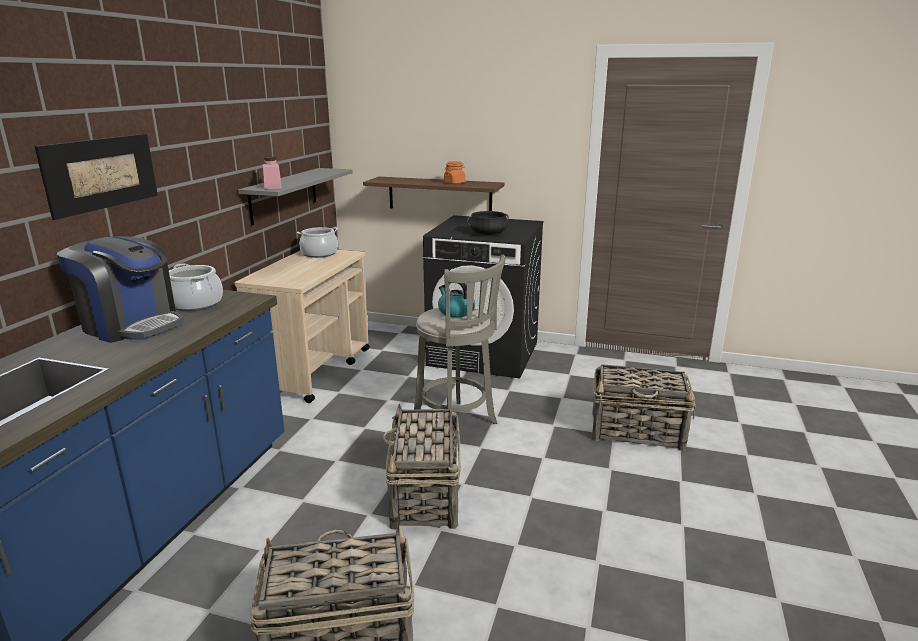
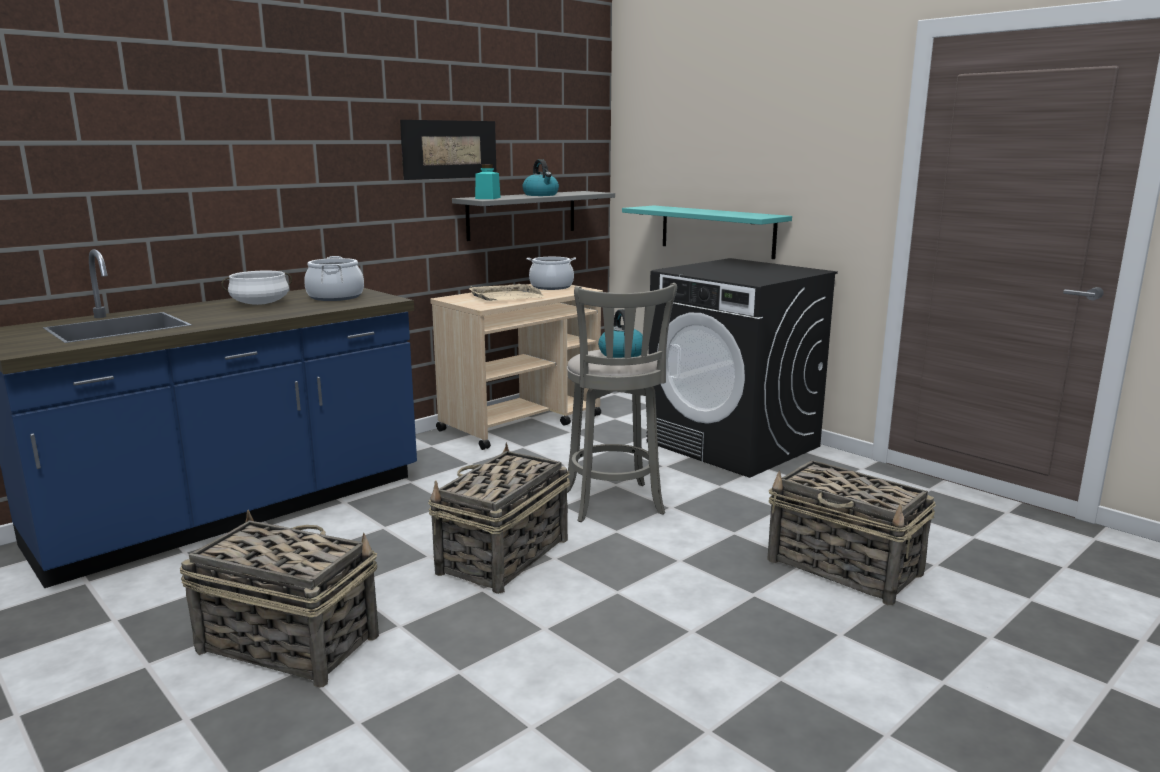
camera: 30 degrees right, 5 degrees down
picture [34,134,158,220] -> picture moved to [400,120,496,180]
coffee machine [57,236,184,343] -> white cooking pot [221,270,292,305]
pink jar [263,157,282,189] -> turquoise jar [475,164,501,199]
brown shelf [363,177,504,211] -> turquoise shelf [622,206,792,259]
orange jar [444,161,466,184] -> none
black cooking pot [467,211,509,235] -> none
none -> beige tray [469,284,546,301]
none -> kettle [523,159,559,196]

